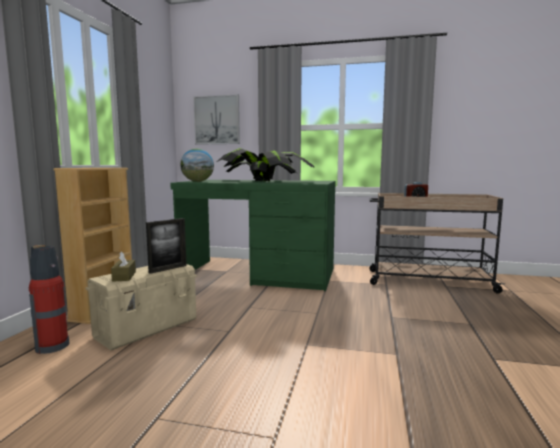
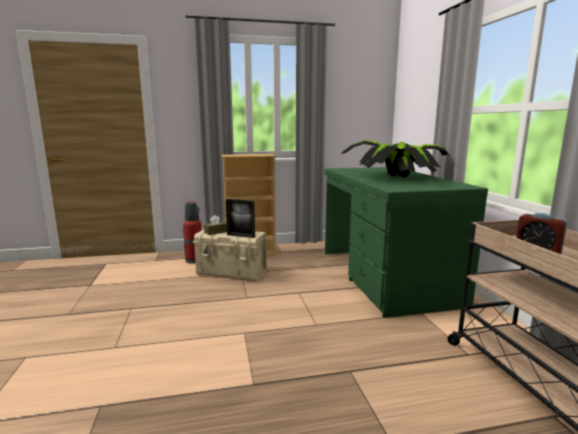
camera: 65 degrees right, 5 degrees up
globe [180,148,214,182] -> none
picture [193,94,240,145] -> none

